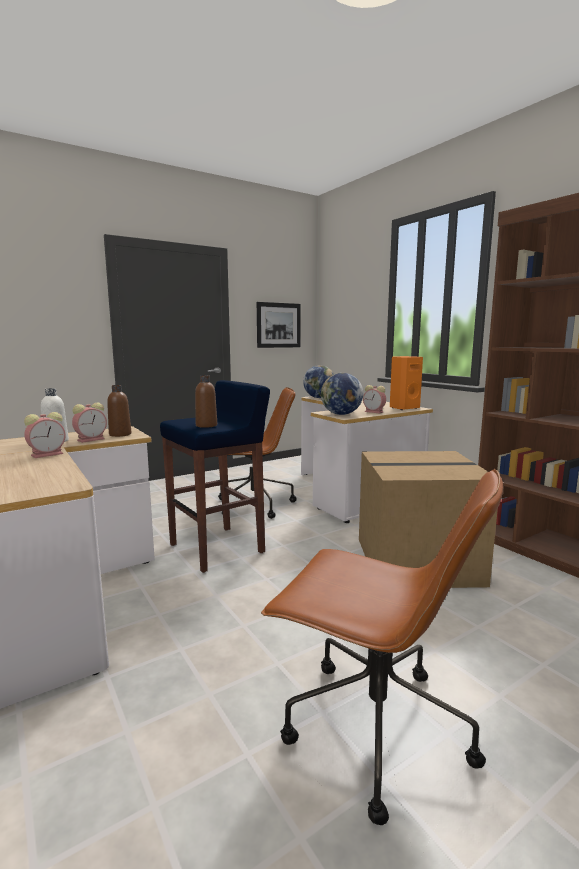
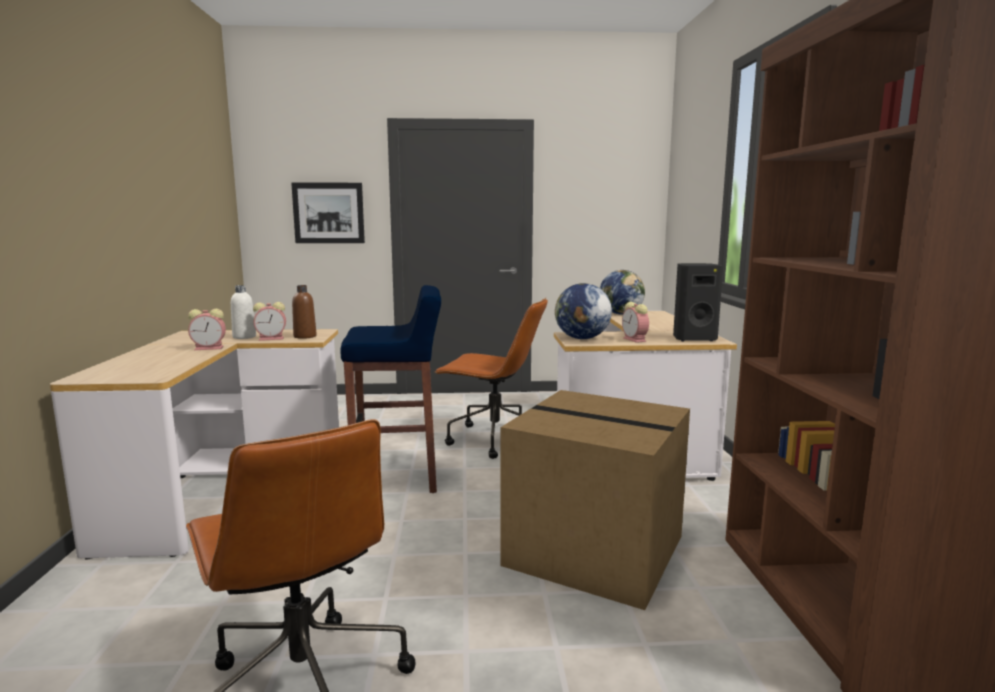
camera: 30 degrees right, 0 degrees up
brown bottle [195,375,217,428] -> none
picture [257,302,301,348] -> picture moved to [291,182,365,243]
orange speaker [390,356,423,410] -> black speaker [673,263,723,341]

